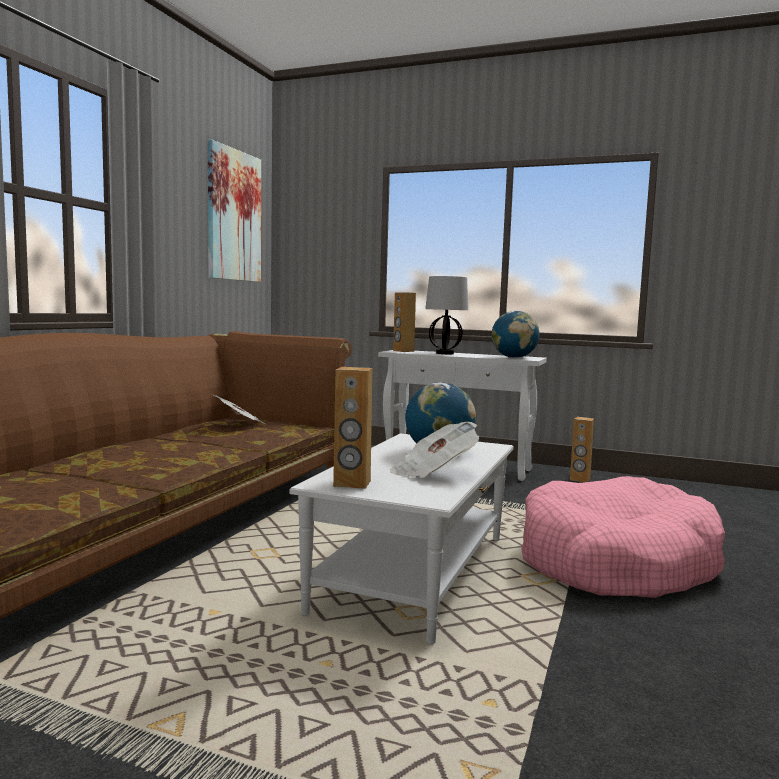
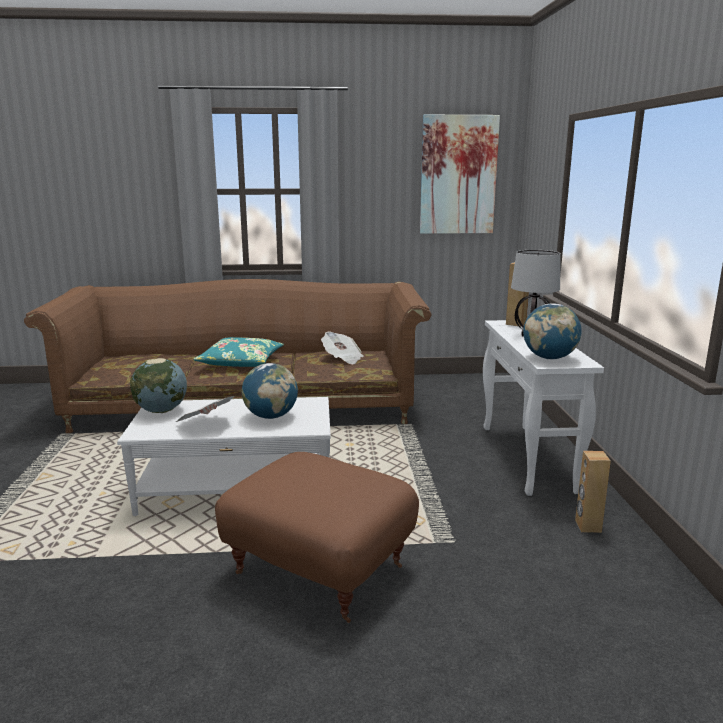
camera: 65 degrees right, 10 degrees up
brown speaker [333,367,372,489] -> globe [130,358,187,413]
pink dog bed [521,476,725,598] -> brown ottoman [215,452,419,623]
none -> turquoise pillow [193,337,284,367]

